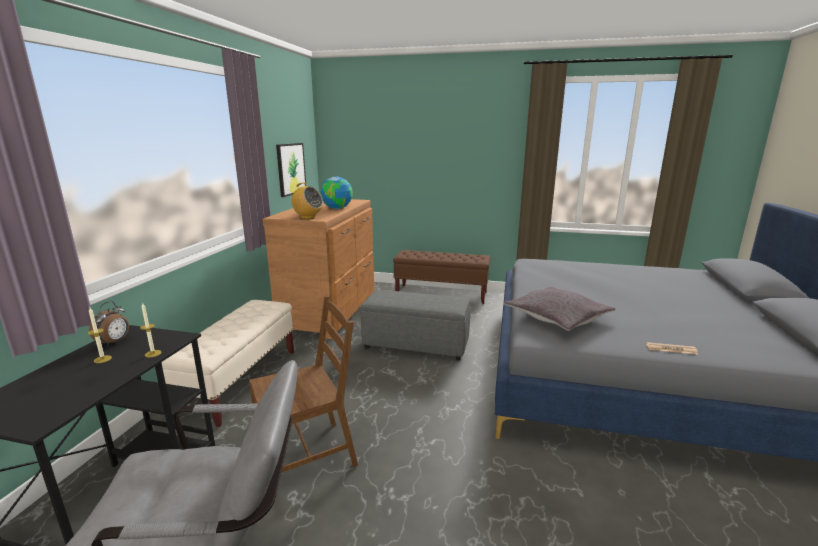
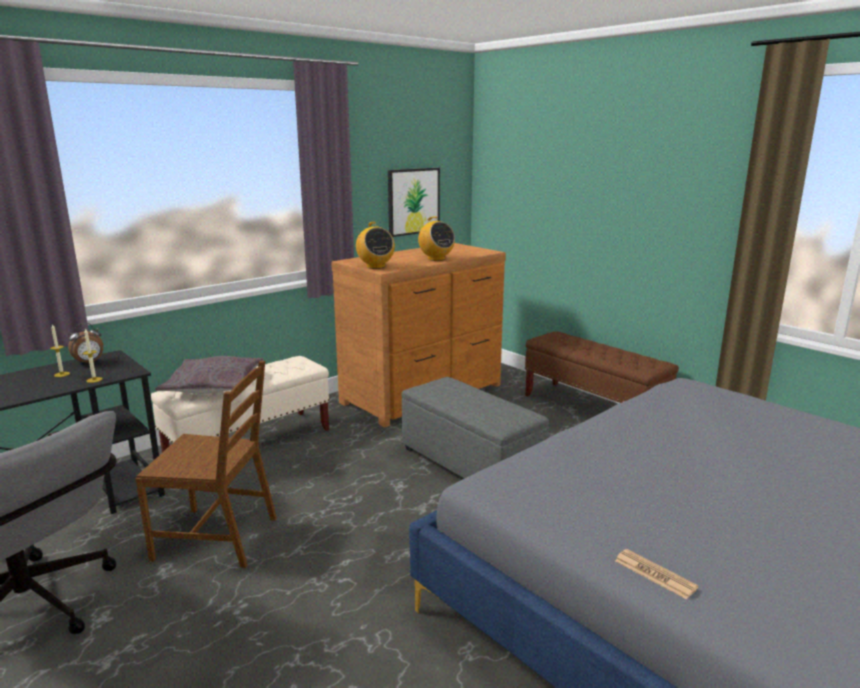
camera: 35 degrees right, 0 degrees up
globe [320,177,353,209] -> radio [418,216,455,261]
grey pillow [503,287,616,331] -> grey pillow moved to [155,356,264,394]

